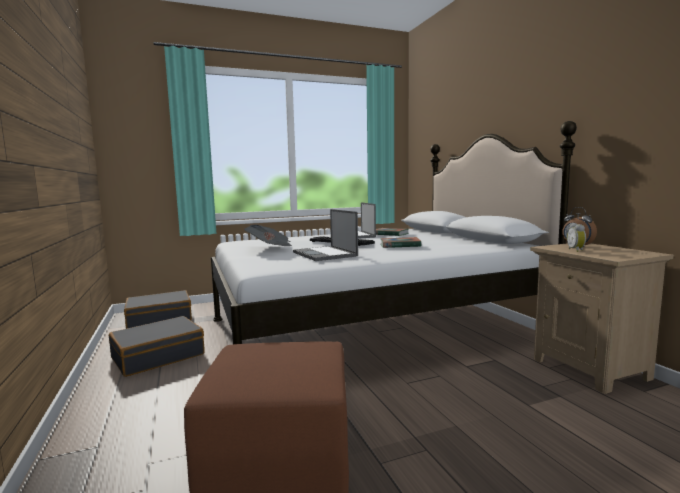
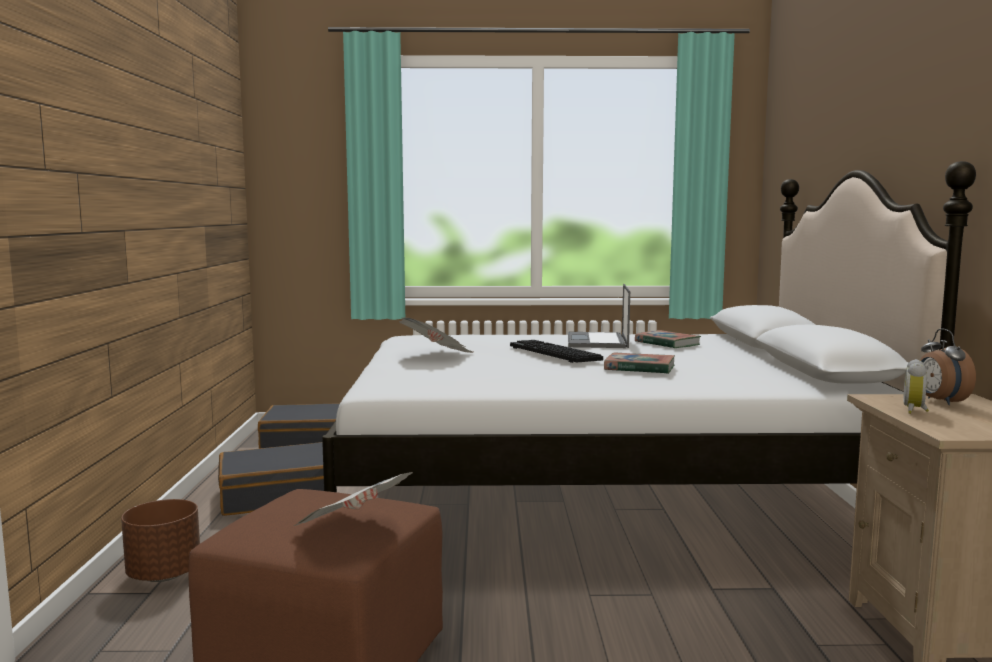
camera: 20 degrees right, 0 degrees up
laptop [293,209,358,261] -> none
none -> brown planter [121,499,200,582]
none -> newspaper [294,472,413,526]

